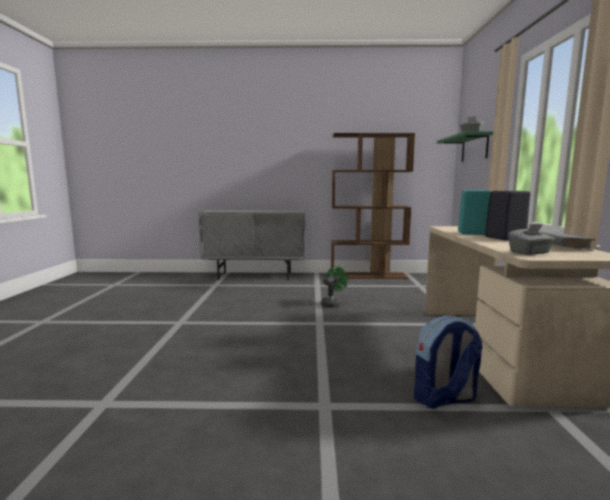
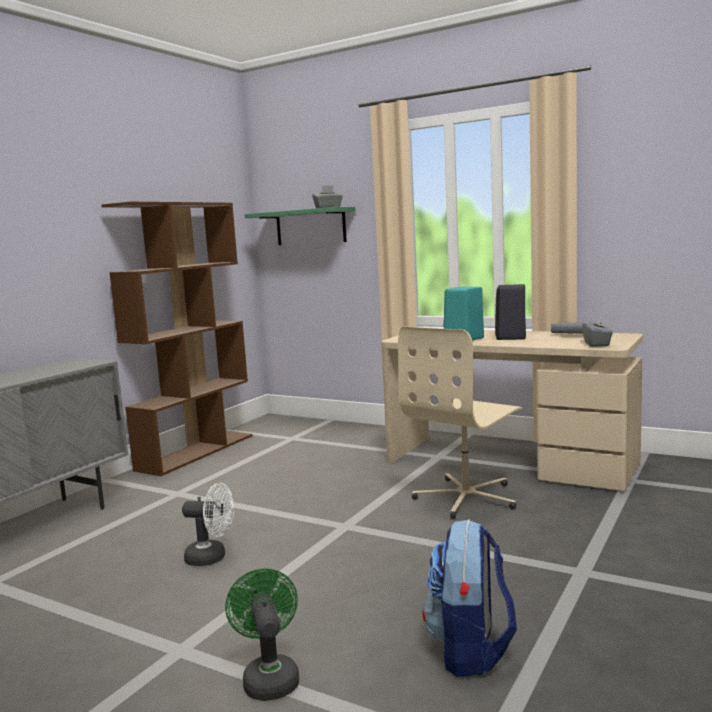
camera: 60 degrees left, 0 degrees up
green fan [321,266,348,308] -> green fan moved to [225,568,299,701]
backpack [414,315,482,409] -> backpack moved to [423,519,517,677]
none -> white fan [182,483,234,566]
none -> beige office chair [398,327,522,519]

